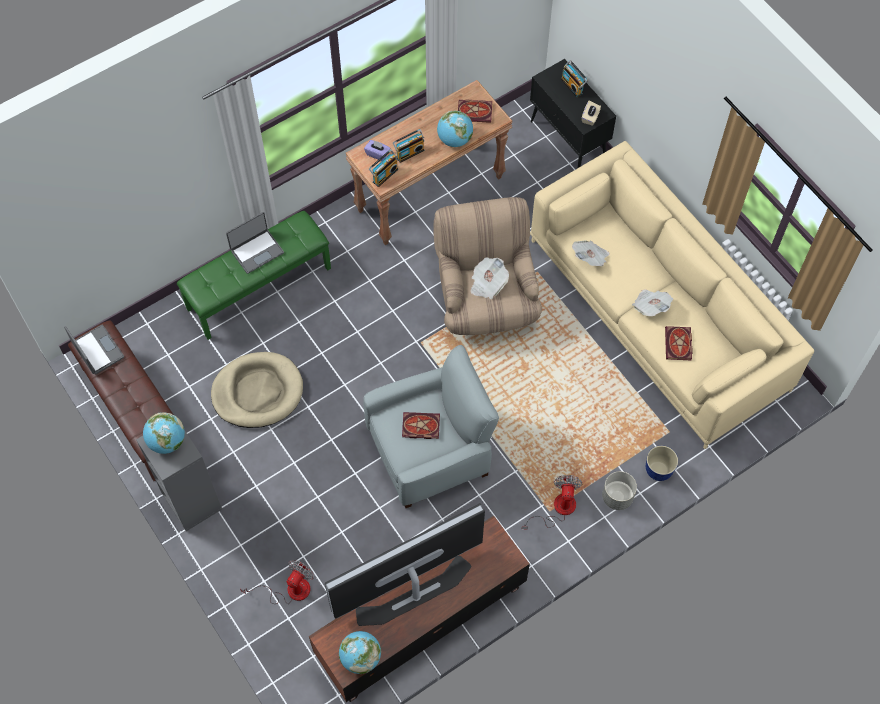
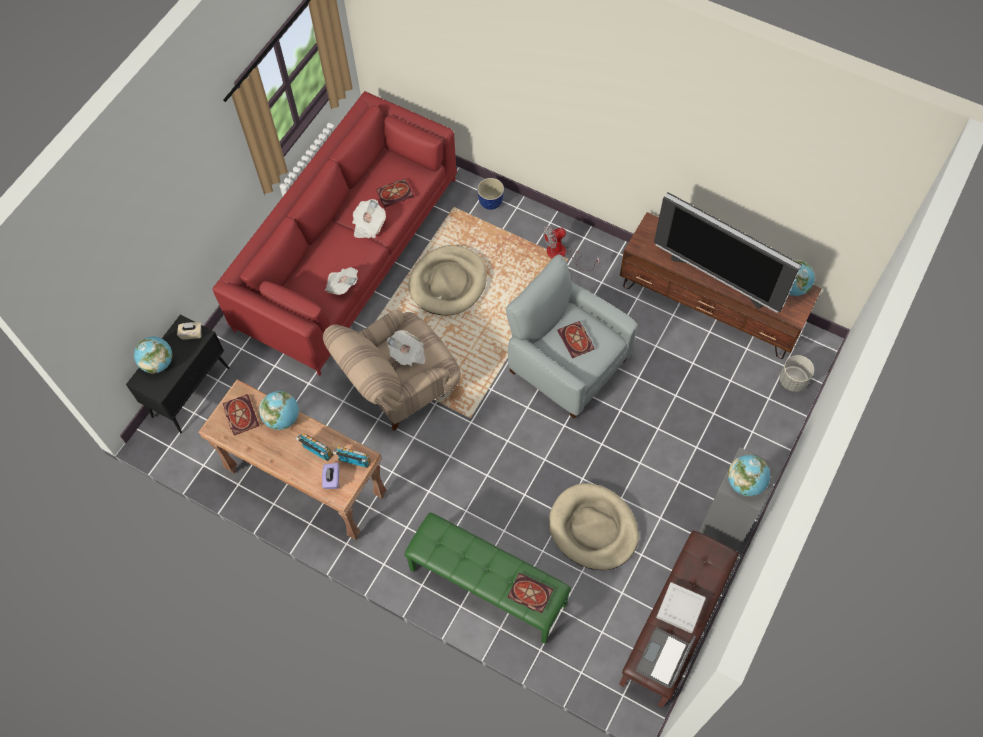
camera: 115 degrees left, 0 degrees up
laptop [226,212,284,274] -> none
fan [240,560,314,604] -> none
beige sofa [530,141,814,449] -> red sofa [212,91,457,376]
radio [561,60,588,97] -> globe [134,337,172,374]
grey planter [602,471,637,510] -> grey planter moved to [779,355,814,392]
none -> beige dog bed [409,245,487,315]
none -> book [508,573,553,614]
none -> grey tray [656,582,706,633]

